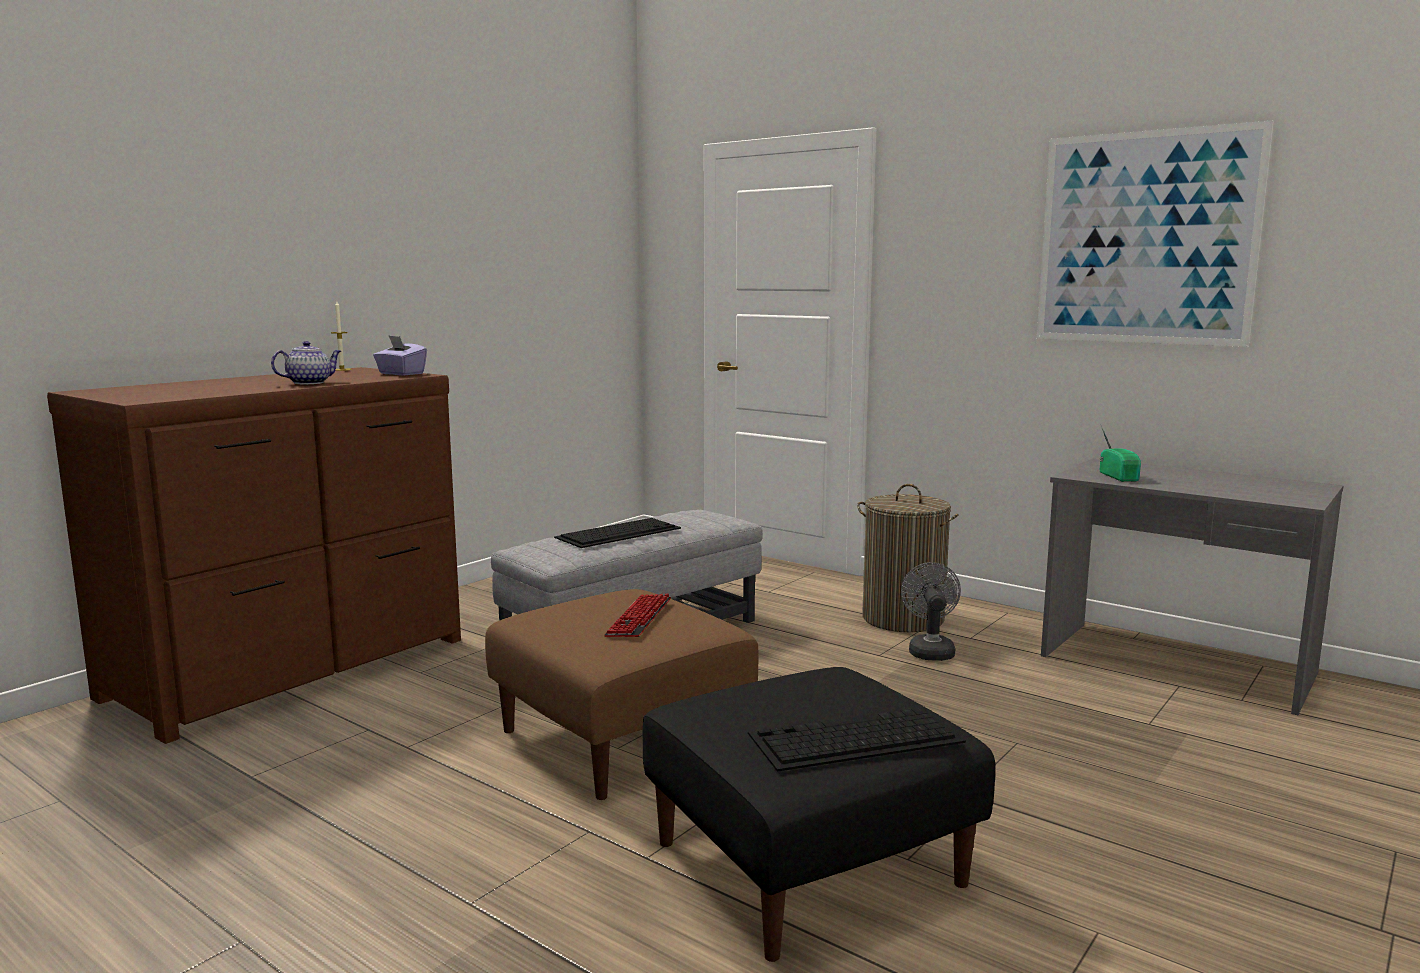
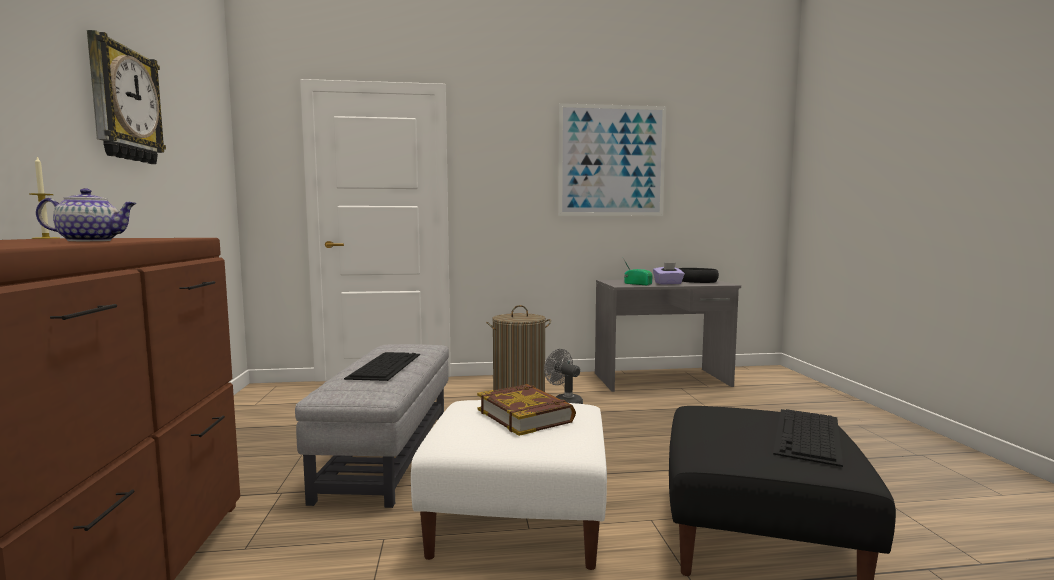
camera: 45 degrees left, 5 degrees down
teapot [271,341,341,384] -> teapot turned 75 degrees clockwise [36,188,137,241]
purple tissue box [373,335,427,376] -> purple tissue box moved to [653,263,685,285]
brown ottoman [485,589,758,800] -> white ottoman [411,400,607,570]
keyboard [604,594,671,637] -> book [477,384,576,436]
none -> wall clock [87,30,166,164]
none -> black bowl [679,268,719,283]

